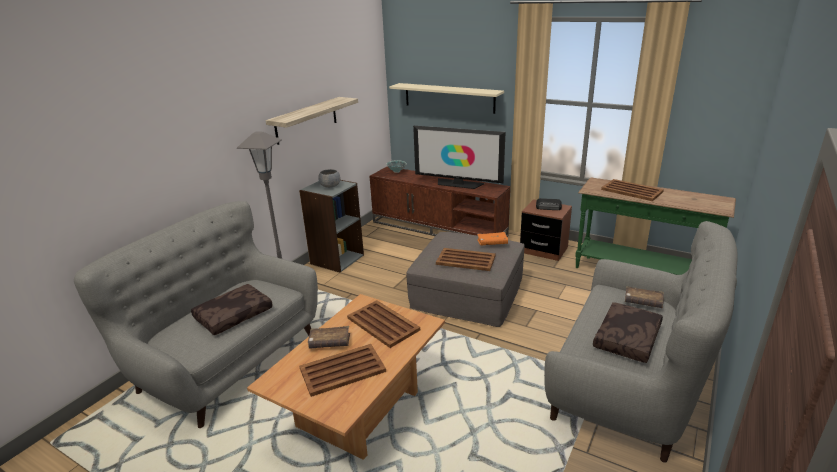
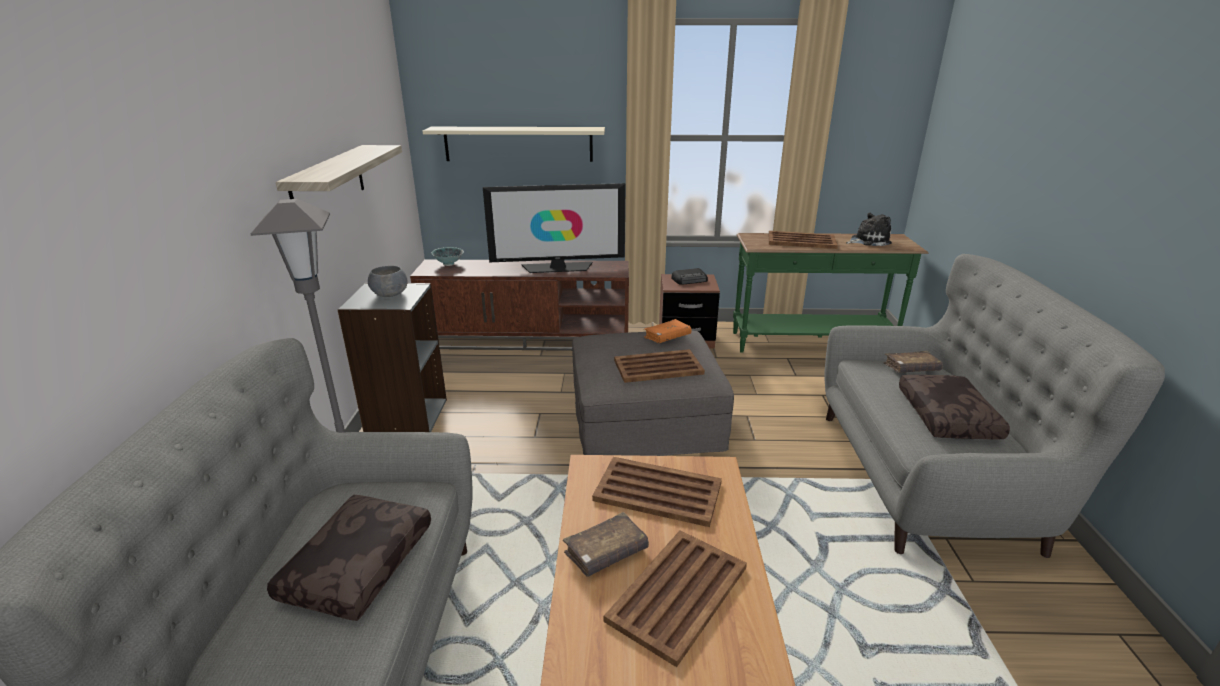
camera: 30 degrees left, 0 degrees up
none -> plush toy [846,212,892,246]

